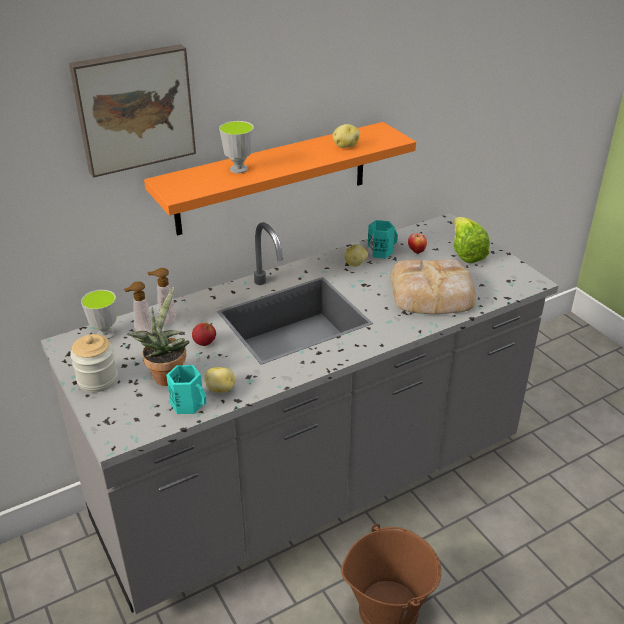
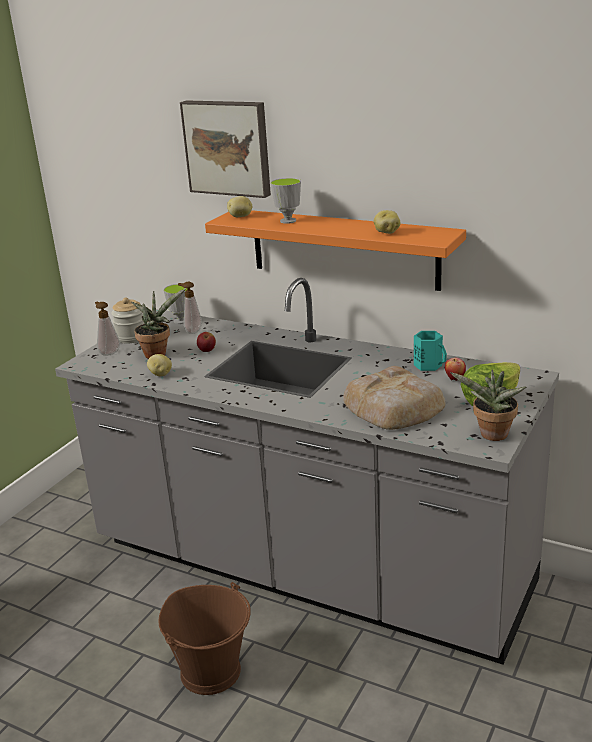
camera: 60 degrees right, 10 degrees down
soap dispenser [148,268,176,326] -> soap dispenser moved to [95,301,120,356]
turquoise mug [166,365,206,414] -> none
potato [344,244,368,267] -> potato moved to [227,196,252,217]
none -> potted plant [450,369,526,441]

